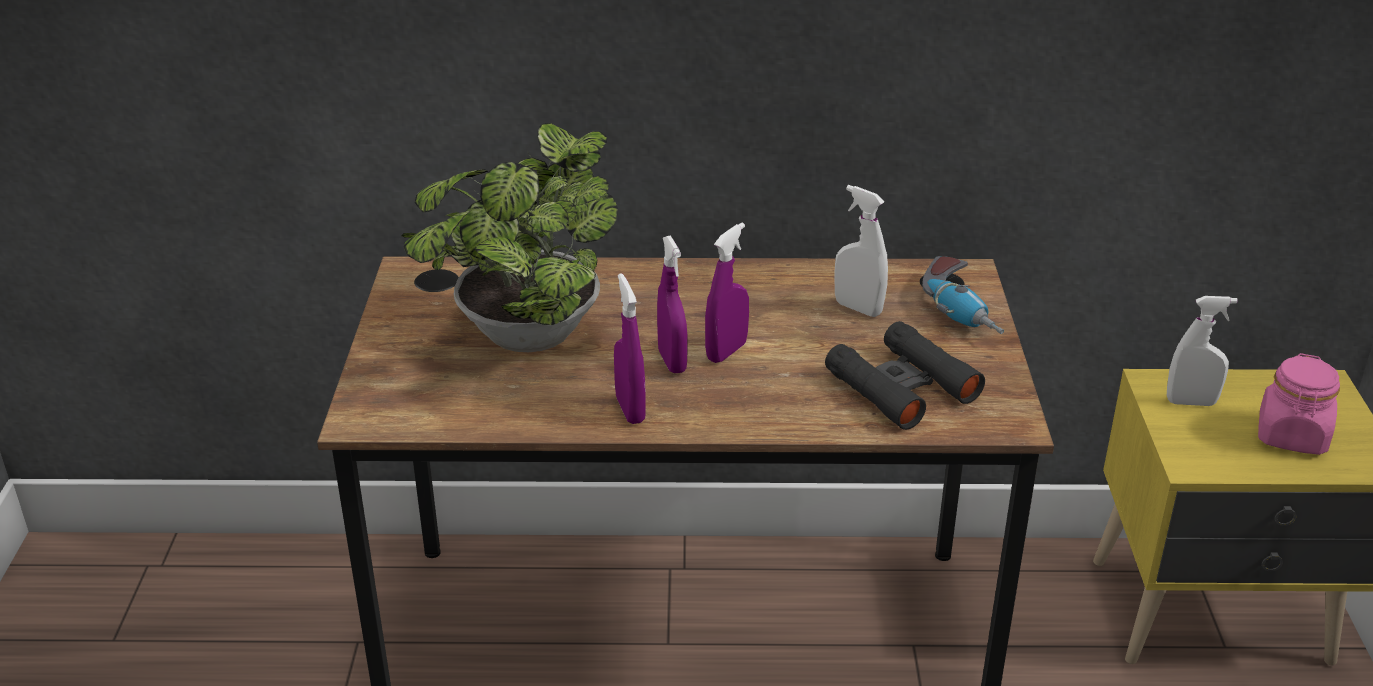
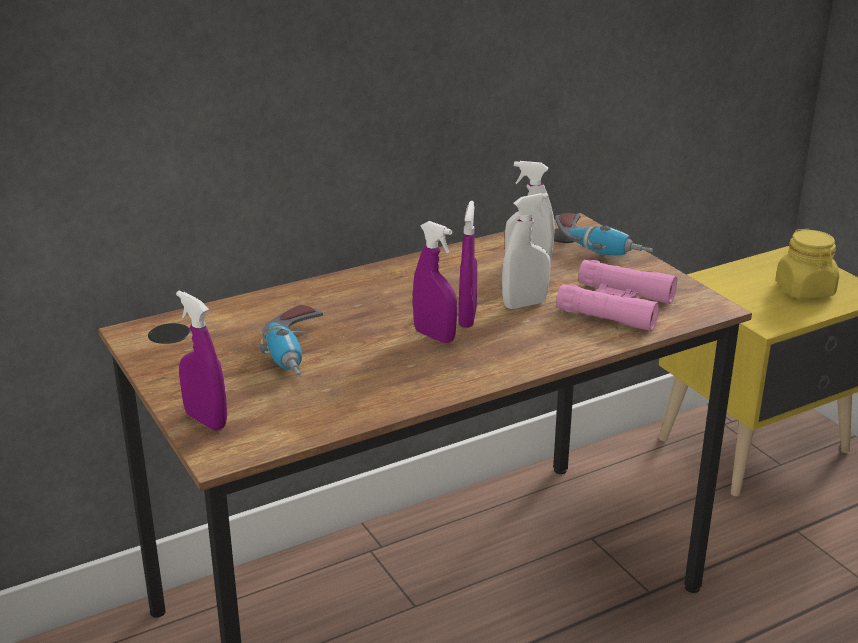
camera: 30 degrees left, 5 degrees down
potted plant [402,123,618,352] -> power drill [260,305,323,377]
purple spray bottle [614,273,646,424] -> purple spray bottle moved to [176,291,227,431]
black binoculars [825,321,985,430] -> pink binoculars [556,260,677,331]
white spray bottle [1167,296,1238,406] -> white spray bottle moved to [502,193,551,309]
pink jar [1258,353,1340,455] -> yellow jar [775,229,839,299]

